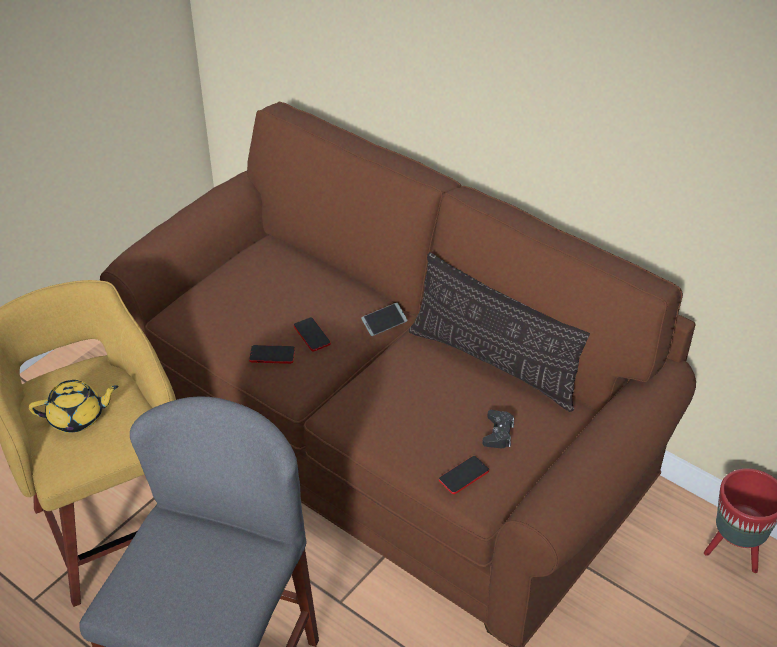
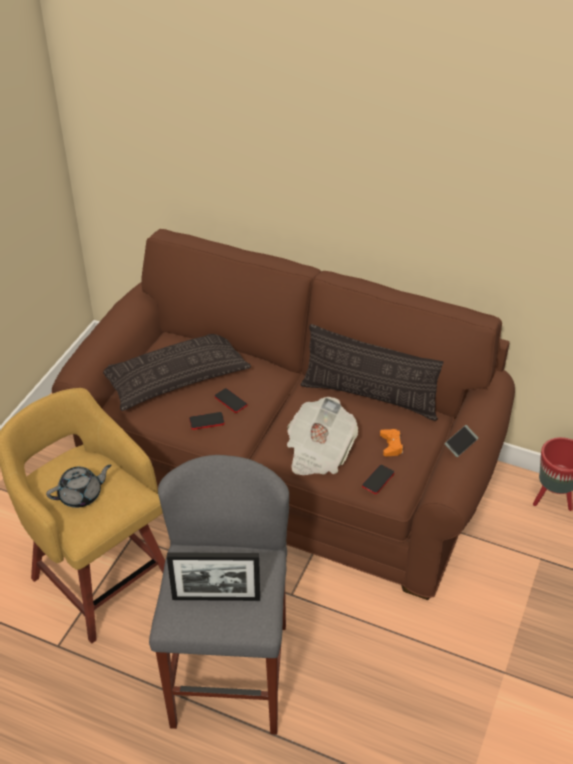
camera: 15 degrees left, 0 degrees up
yellow teapot [29,380,119,433] -> grey teapot [46,465,112,508]
phone [361,303,407,336] -> phone moved to [445,425,478,457]
black game controller [482,410,514,448] -> orange game controller [380,429,403,457]
none -> pillow [103,334,251,411]
none -> picture frame [167,552,260,601]
none -> newspaper [287,397,358,475]

